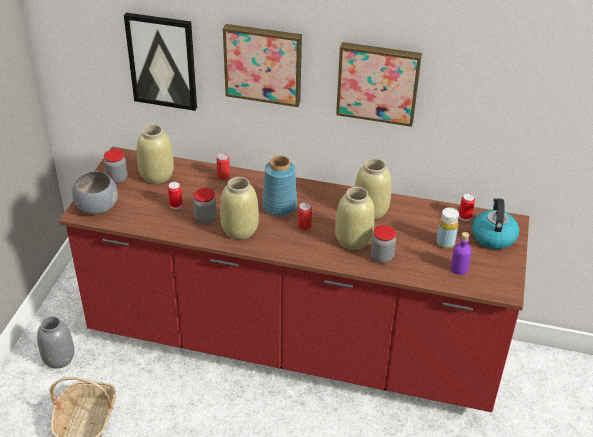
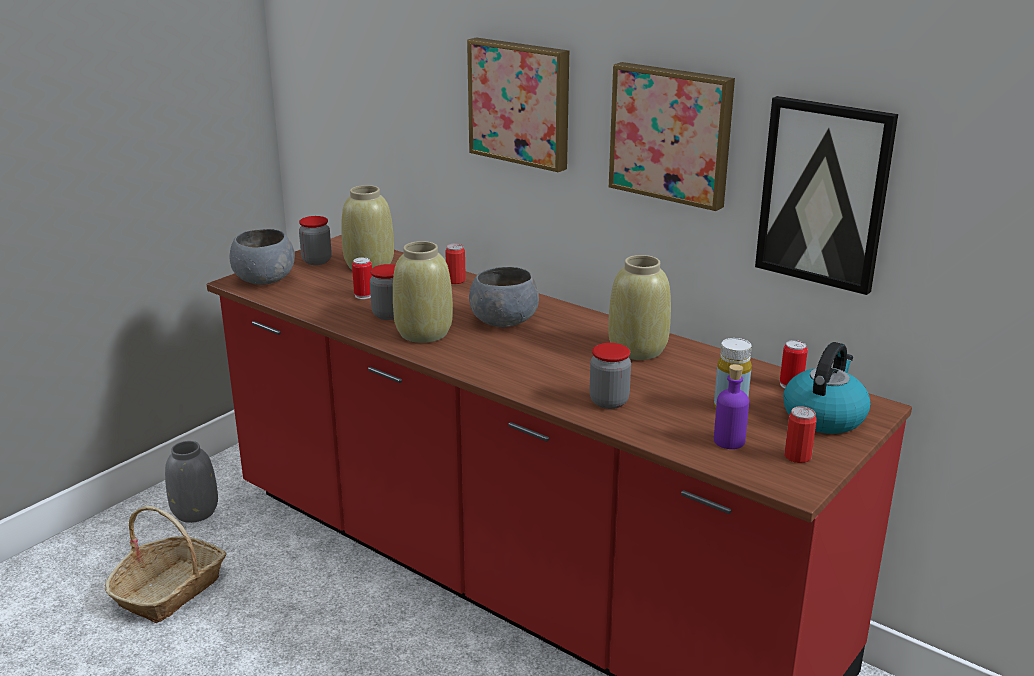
camera: 25 degrees right, 15 degrees down
picture [124,13,197,111] -> picture moved to [755,96,898,295]
blue vase [262,155,297,216] -> grey bowl [469,267,539,327]
can [298,202,312,230] -> can moved to [784,406,817,463]
beige vase [335,187,375,250] -> none

